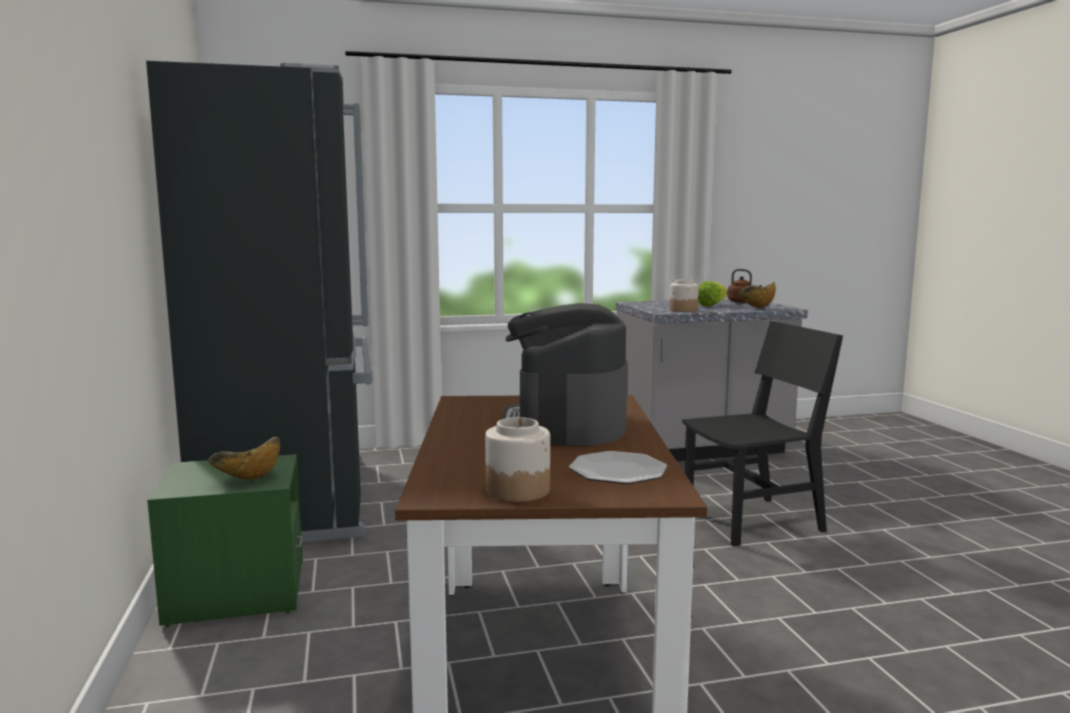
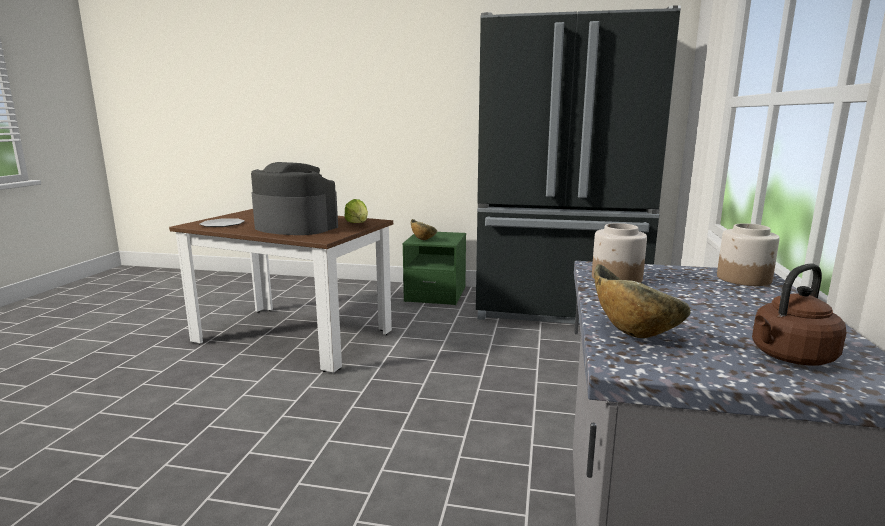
camera: 115 degrees right, 5 degrees up
jar [485,417,550,502] -> jar moved to [717,223,780,286]
black chair [682,321,843,547] -> none
lettuce [698,281,728,306] -> lettuce moved to [344,199,368,223]

